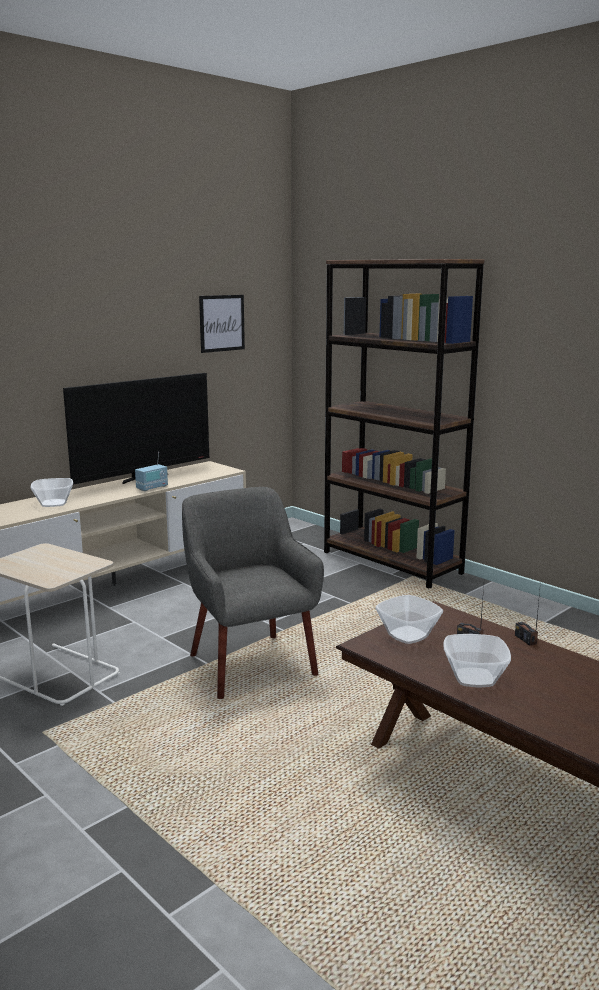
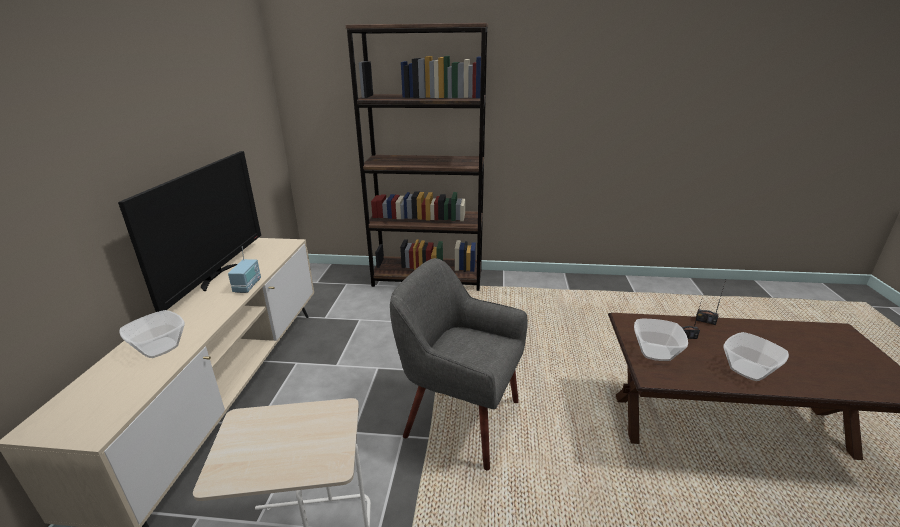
camera: 40 degrees left, 10 degrees up
picture [199,295,245,353] -> none

